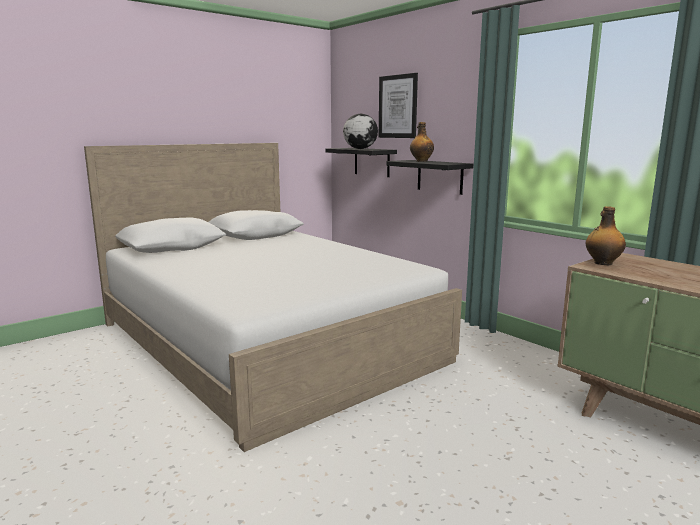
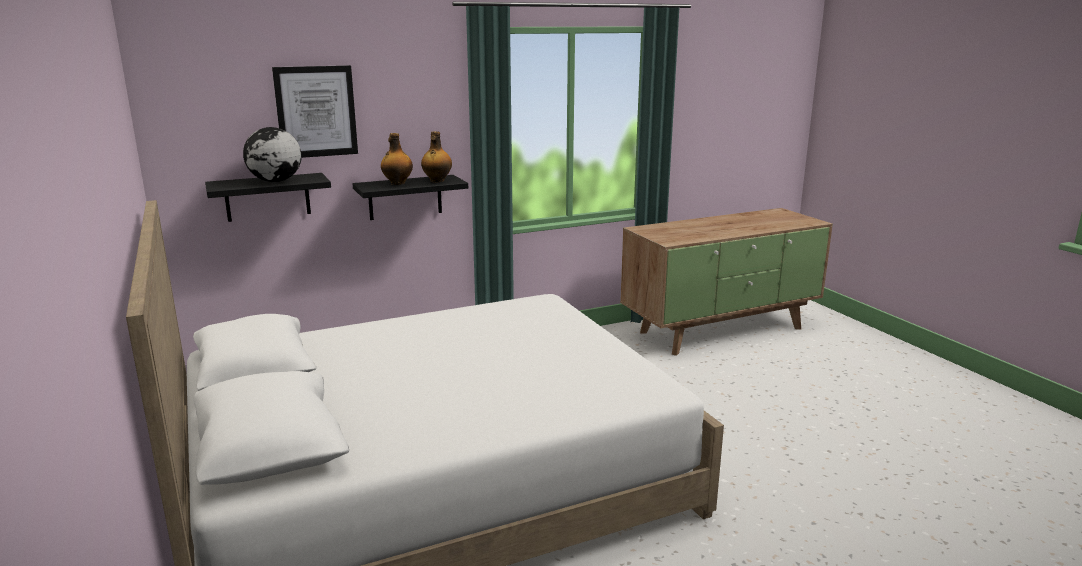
camera: 75 degrees left, 5 degrees up
bottle [586,206,626,265] -> bottle moved to [421,132,452,182]

